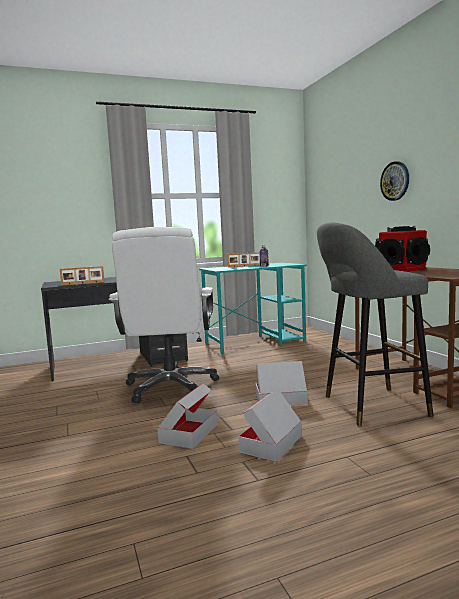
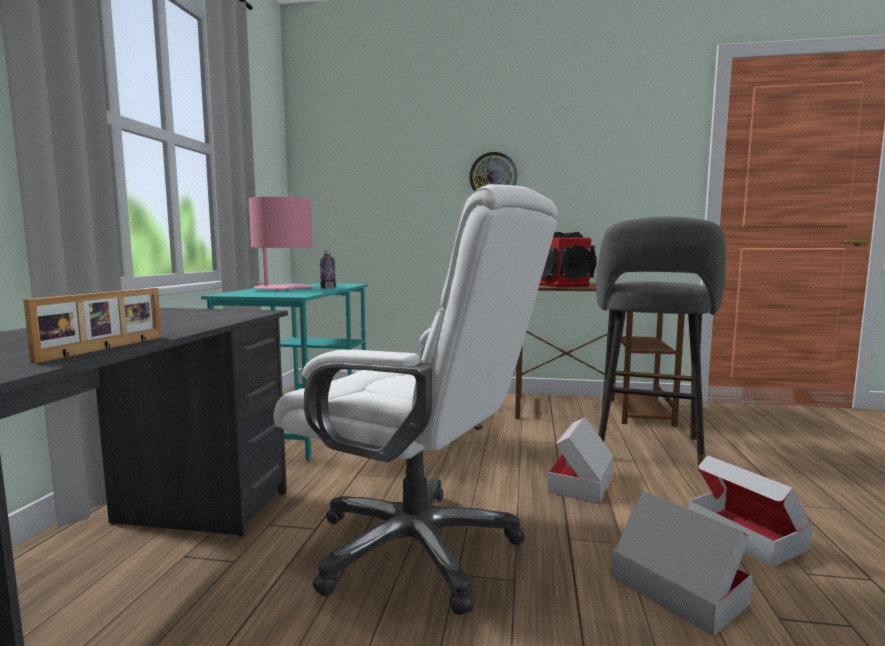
camera: 60 degrees left, 0 degrees up
picture frame [227,252,260,267] -> pink table lamp [249,196,314,292]

